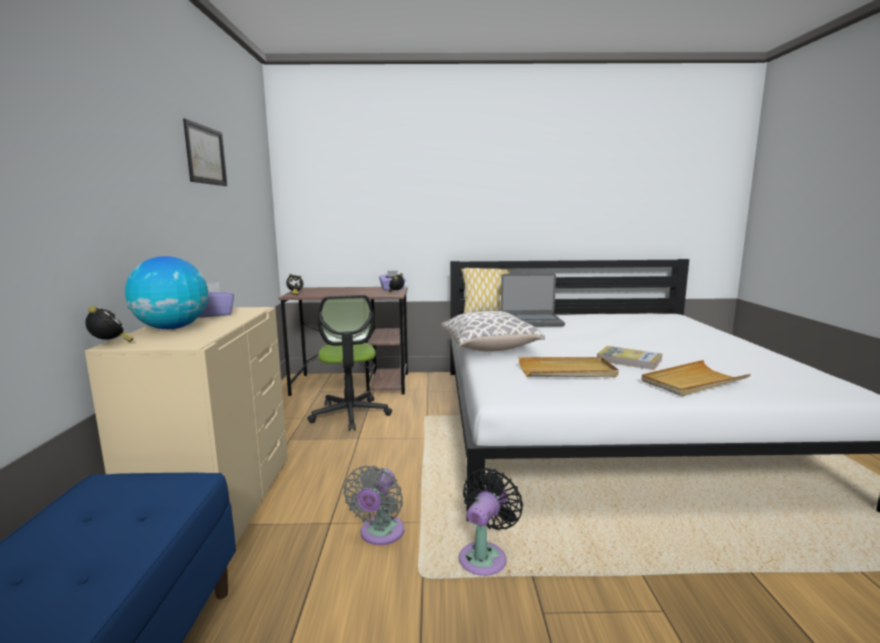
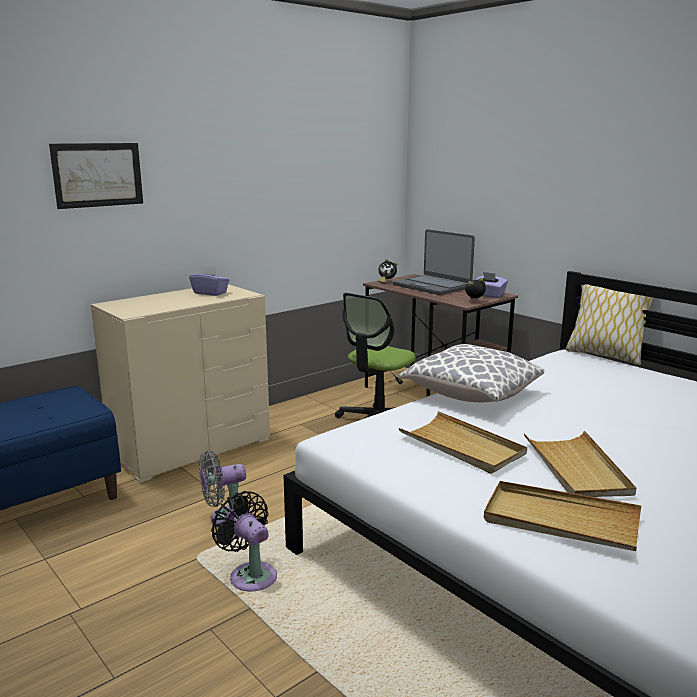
camera: 50 degrees right, 5 degrees up
alarm clock [85,306,133,342] -> none
globe [125,256,209,329] -> none
picture [183,119,227,186] -> picture moved to [49,143,143,209]
black fan [459,468,523,578] -> black fan turned 120 degrees counterclockwise [211,491,277,591]
laptop [501,274,565,327] -> laptop moved to [393,229,475,295]
book [597,346,662,370] -> beige tray [524,431,636,497]

